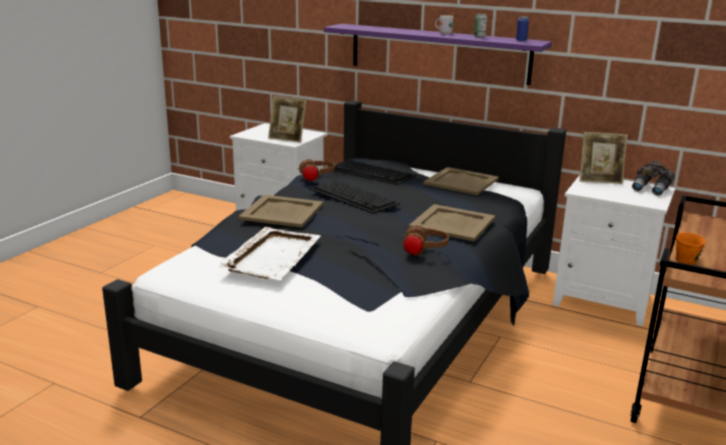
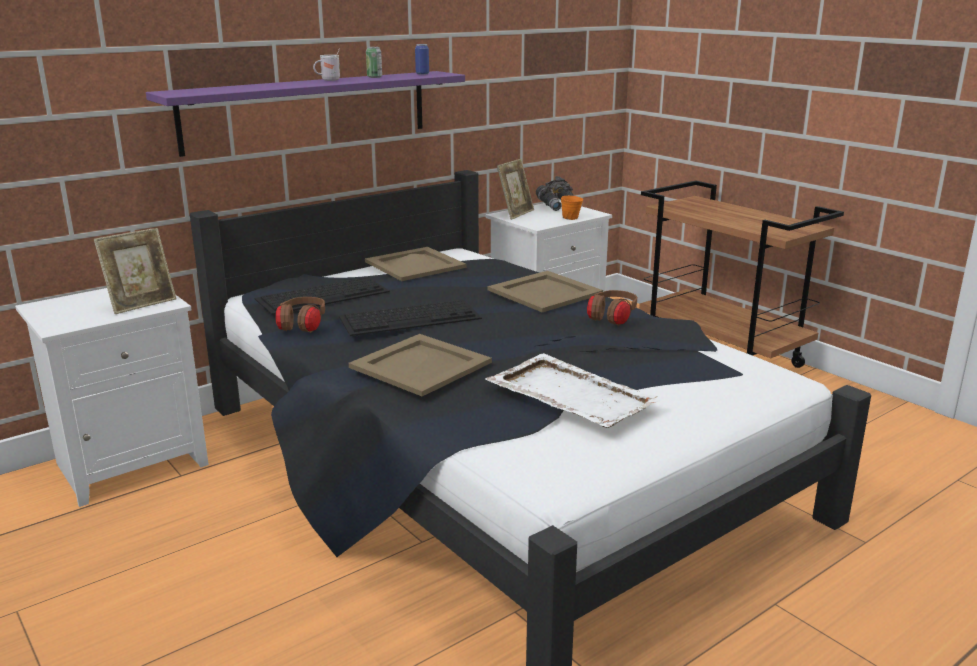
camera: 65 degrees left, 0 degrees up
orange mug [675,233,706,265] -> orange mug moved to [561,196,583,220]

